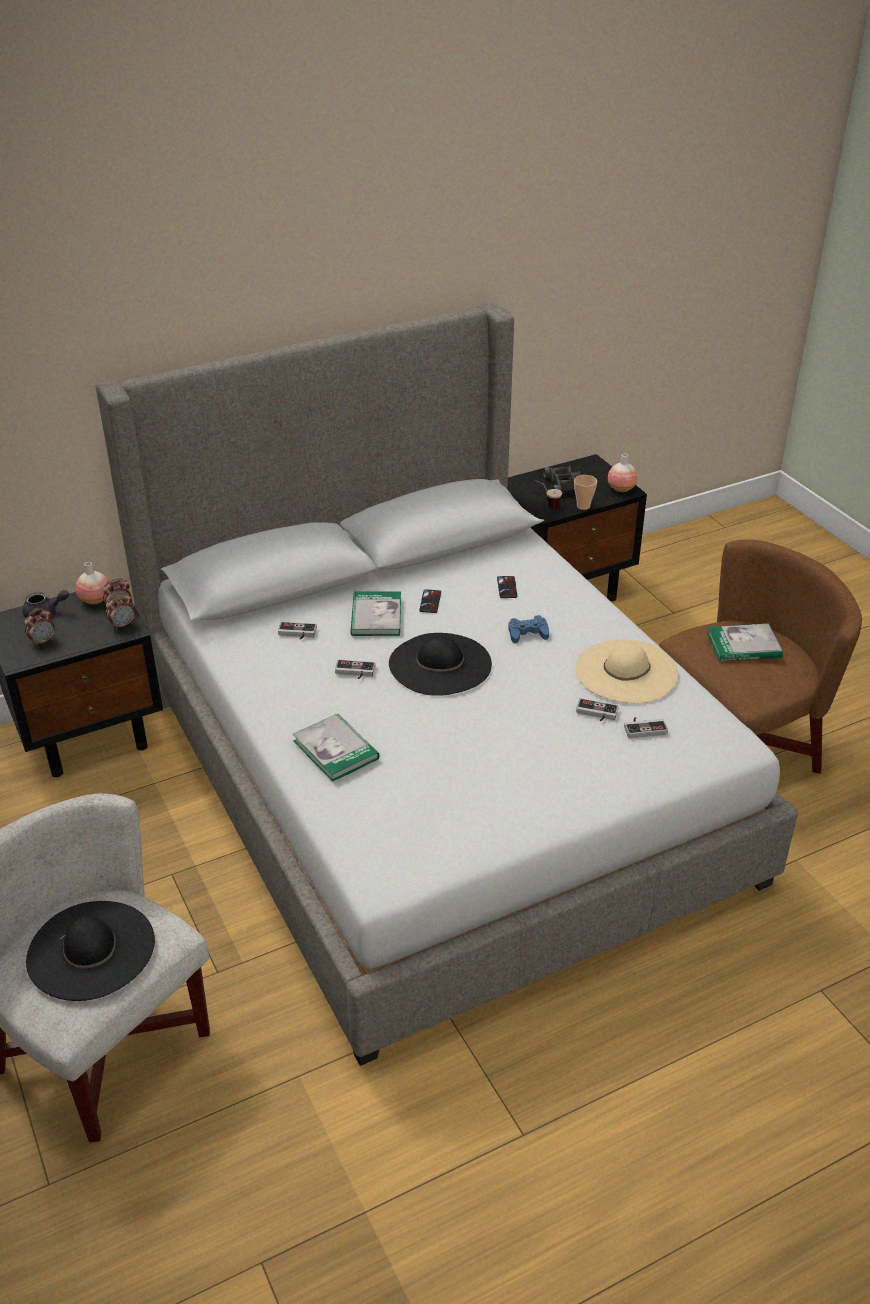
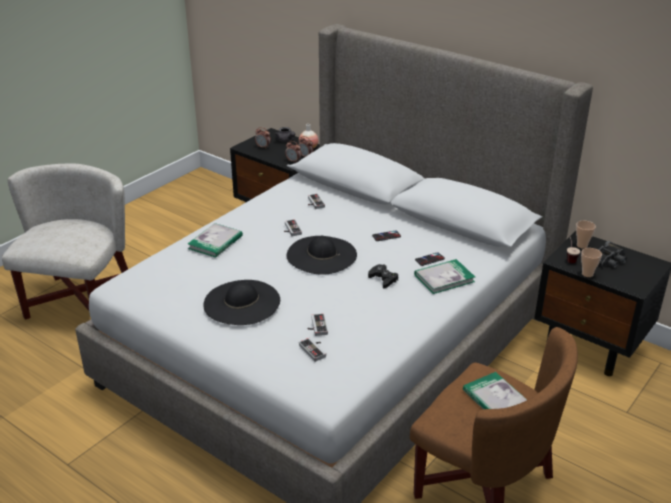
camera: 65 degrees right, 5 degrees down
black hat [26,901,155,1001] -> black hat moved to [203,280,280,325]
book [350,591,401,636] -> book moved to [414,259,475,294]
blue game controller [508,615,549,643] -> black game controller [368,264,398,289]
beige hat [576,639,679,703] -> none
vase [608,454,638,492] -> none
none -> cup [576,221,596,249]

